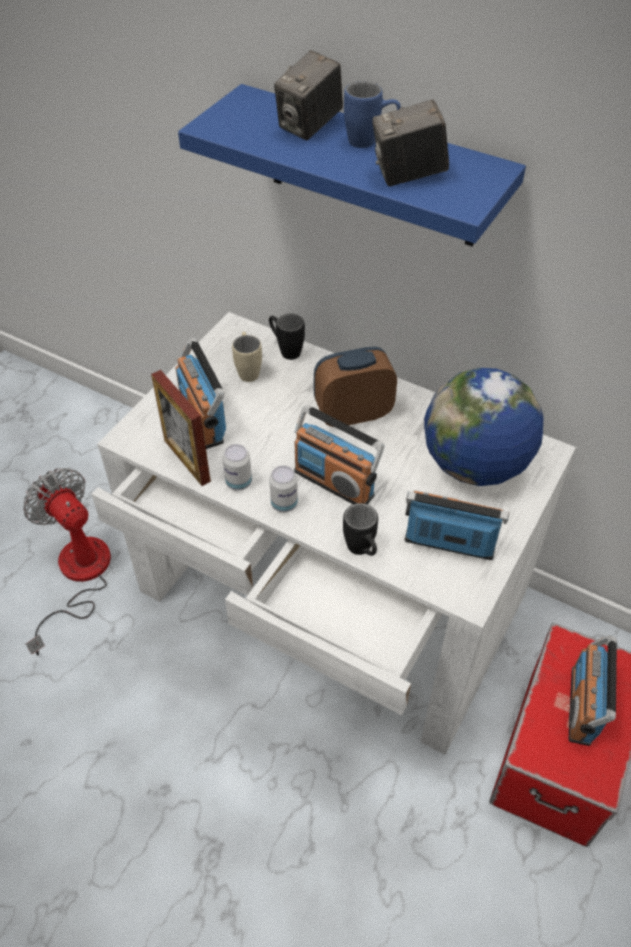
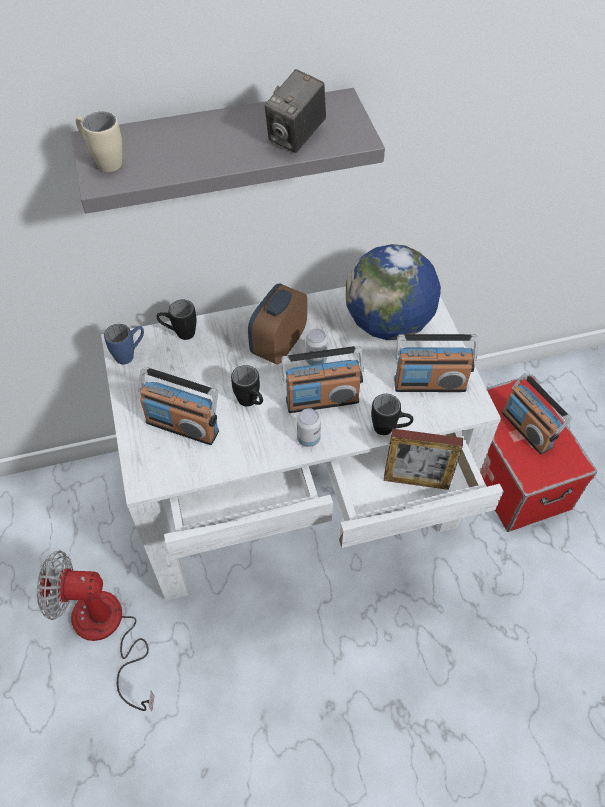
camera: 45 degrees left, 5 degrees up
picture frame [151,370,211,486] -> picture frame moved to [384,428,463,490]
blue shelf [178,84,526,246] -> grey shelf [71,88,385,214]
can [223,444,252,491] -> can moved to [305,329,328,365]
beige mug [232,332,262,382] -> beige mug moved to [76,112,122,172]
camera [274,50,343,140] -> none
blue mug [344,81,401,148] -> blue mug moved to [104,324,144,365]
radio [405,491,510,560] -> radio turned 150 degrees counterclockwise [394,334,478,392]
none -> black mug [231,365,263,407]

